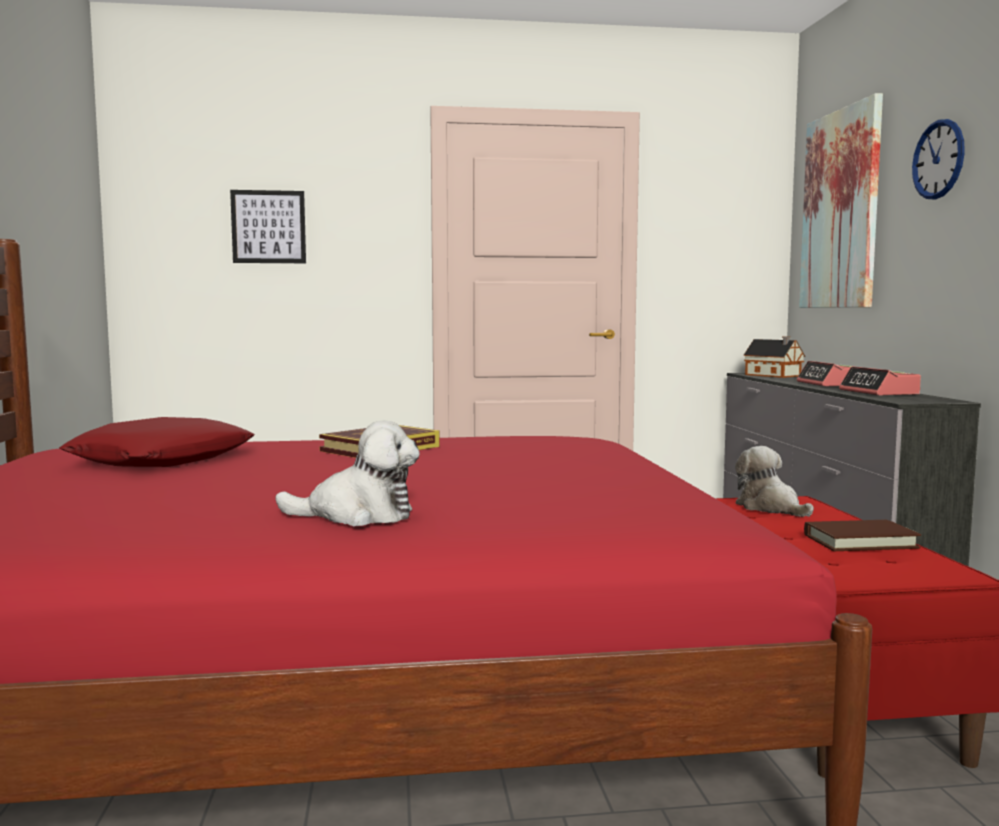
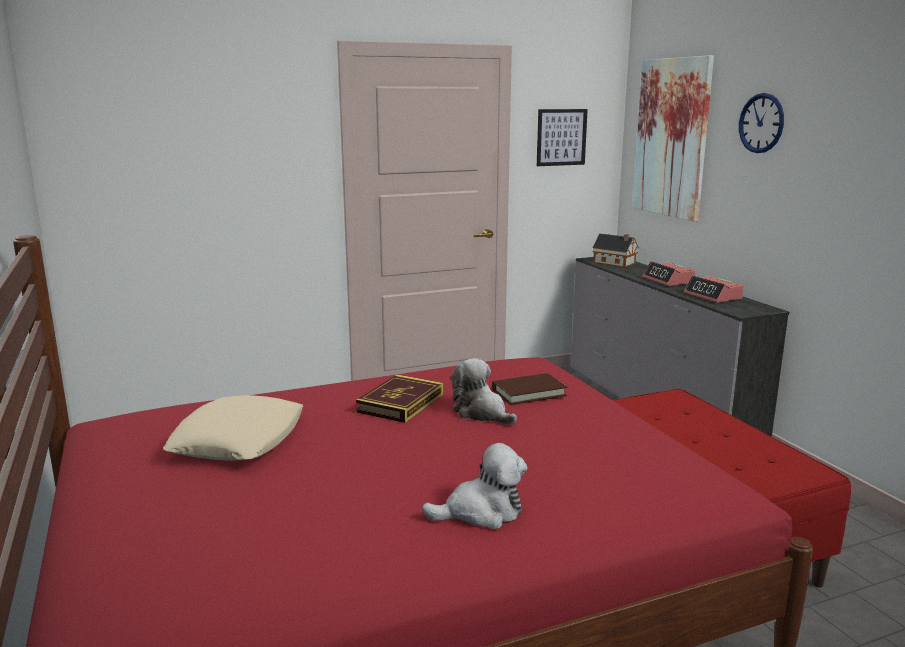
camera: 15 degrees left, 10 degrees up
red pillow [59,417,255,467] -> beige pillow [163,395,303,461]
picture [230,190,306,263] -> picture moved to [537,109,588,166]
plush toy [735,446,814,517] -> plush toy moved to [451,358,517,425]
brown book [804,520,921,551] -> brown book moved to [492,373,567,405]

